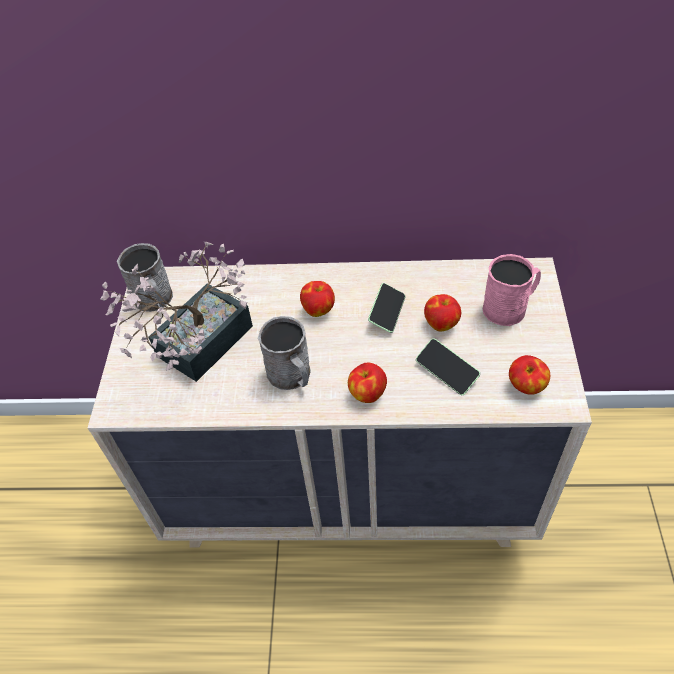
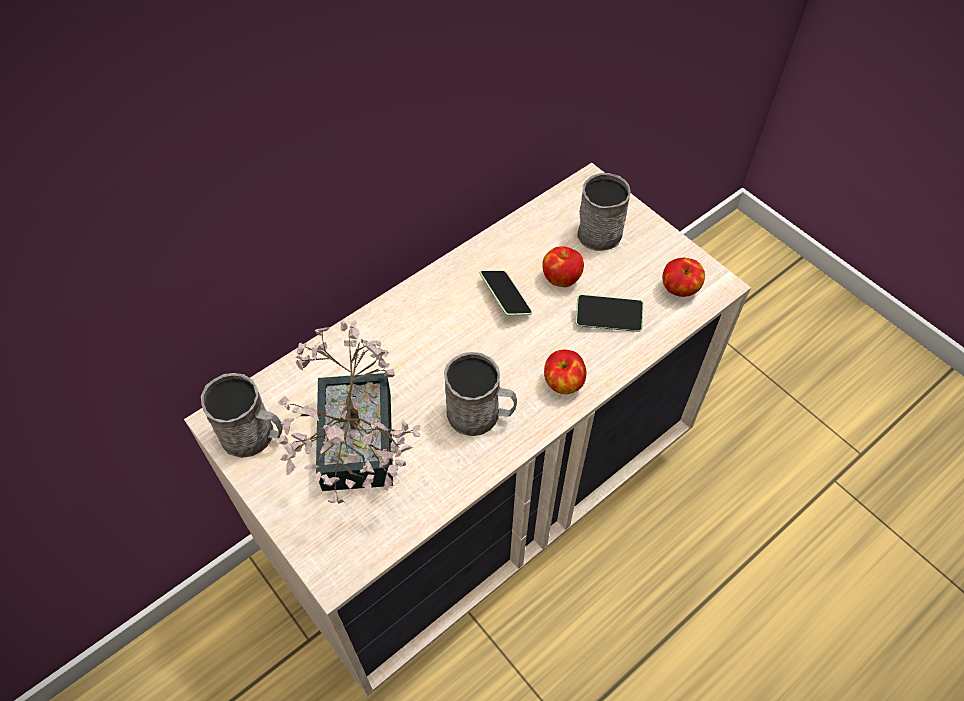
camera: 45 degrees left, 5 degrees up
apple [300,281,335,317] -> none
pink mug [483,254,541,326] -> grey mug [577,173,631,251]

